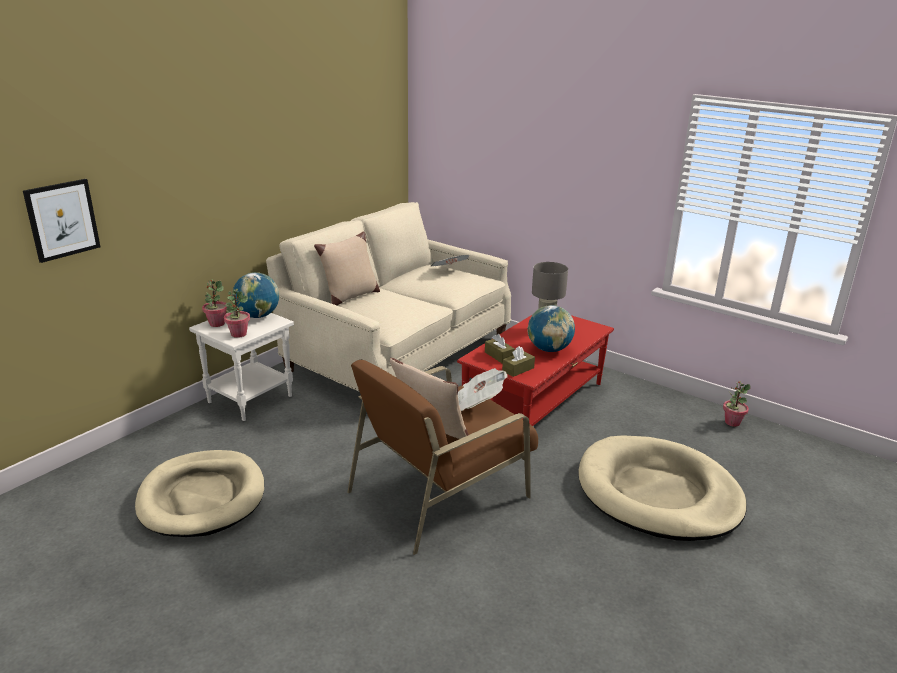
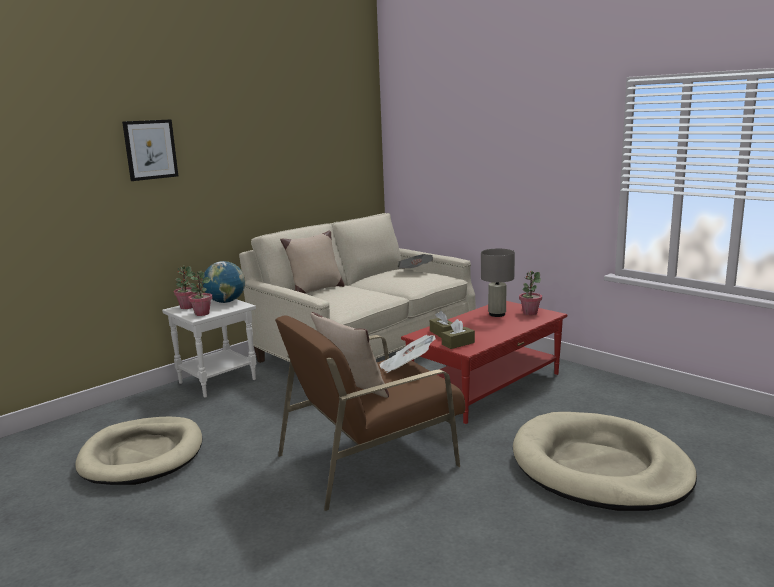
camera: 10 degrees right, 10 degrees down
picture [23,179,100,263] -> picture moved to [122,119,178,181]
globe [527,305,575,352] -> none
potted plant [723,381,751,427] -> potted plant moved to [519,271,542,315]

